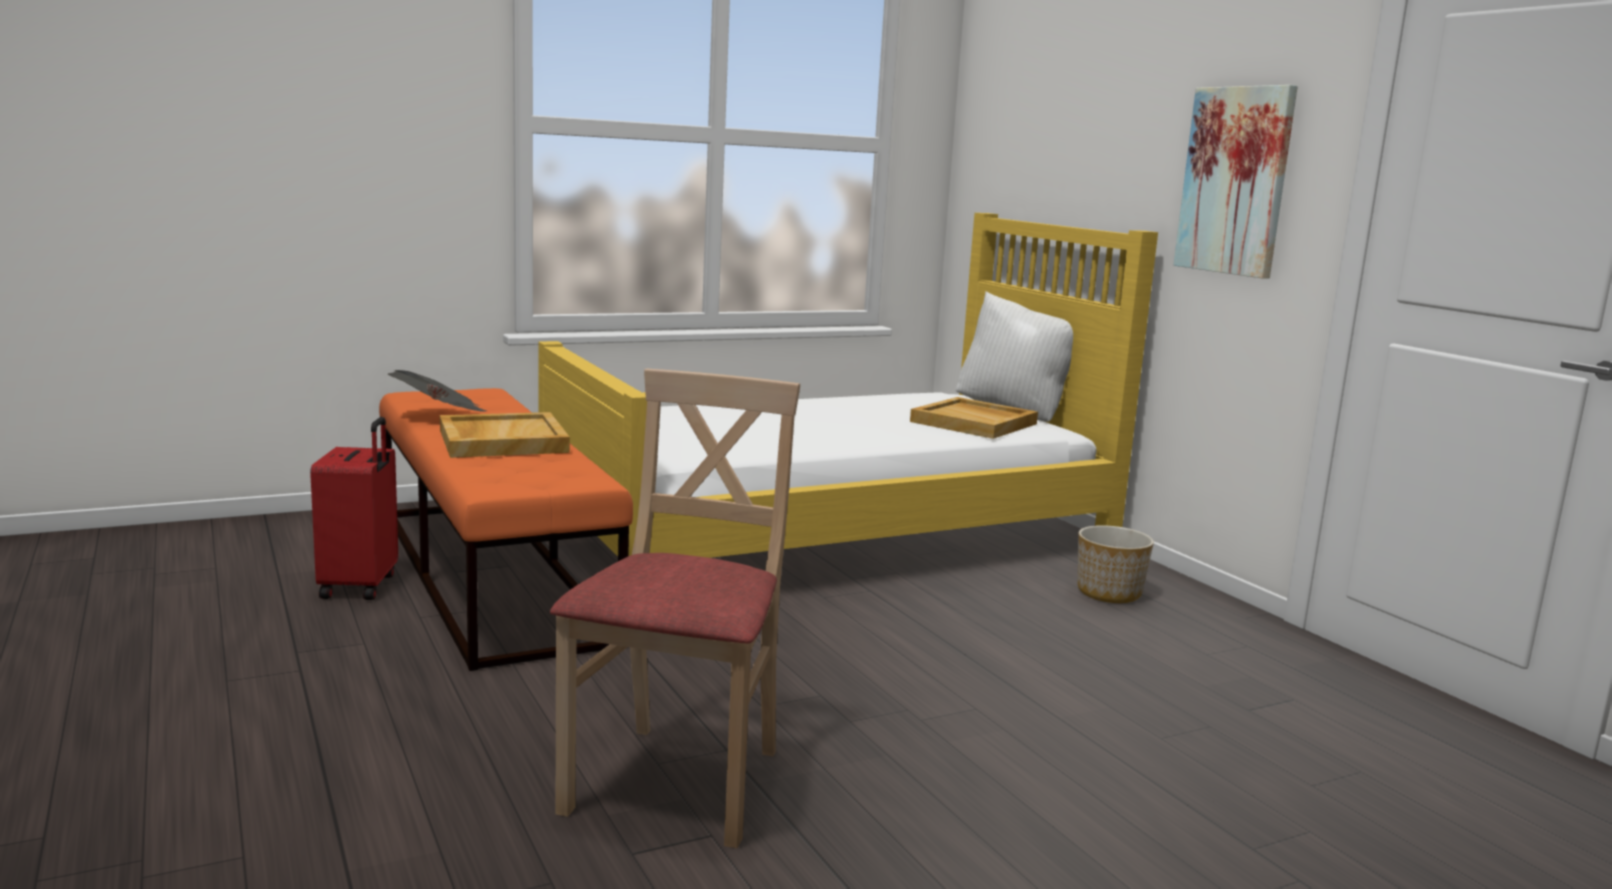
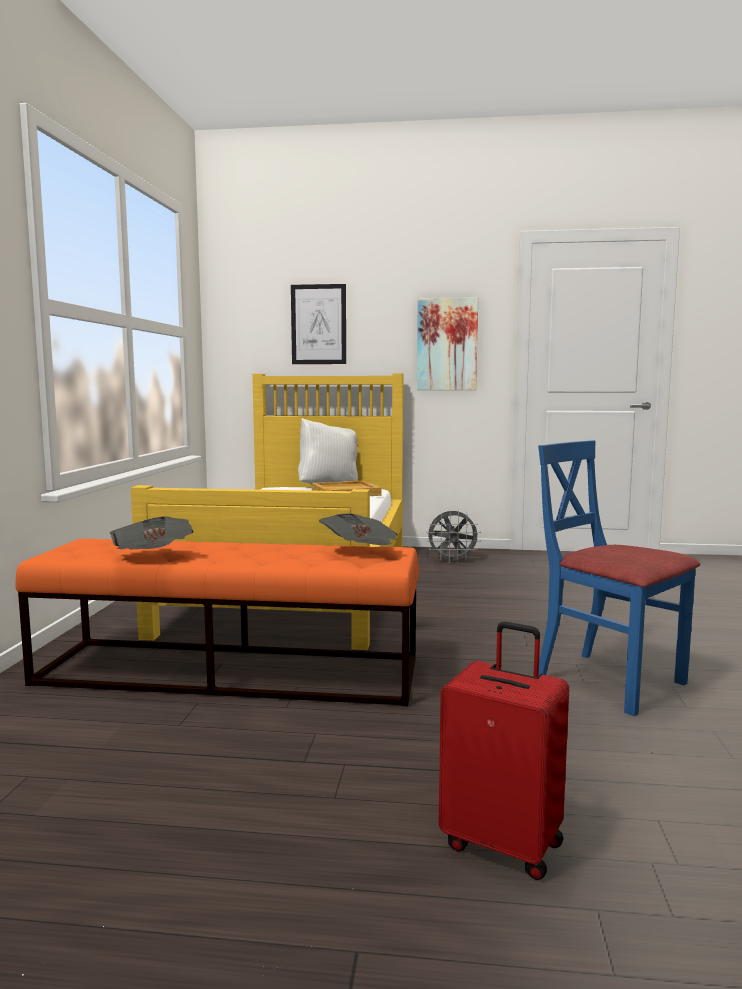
camera: 55 degrees left, 5 degrees down
red suitcase [310,417,398,600] -> red suitcase moved to [439,621,569,880]
beige tray [440,412,570,458] -> none
beige chair [550,369,800,848] -> blue chair [538,440,700,716]
planter [1078,525,1154,603] -> grey fan [426,509,481,563]
none -> picture [291,284,346,364]
none -> newspaper [319,514,398,545]

